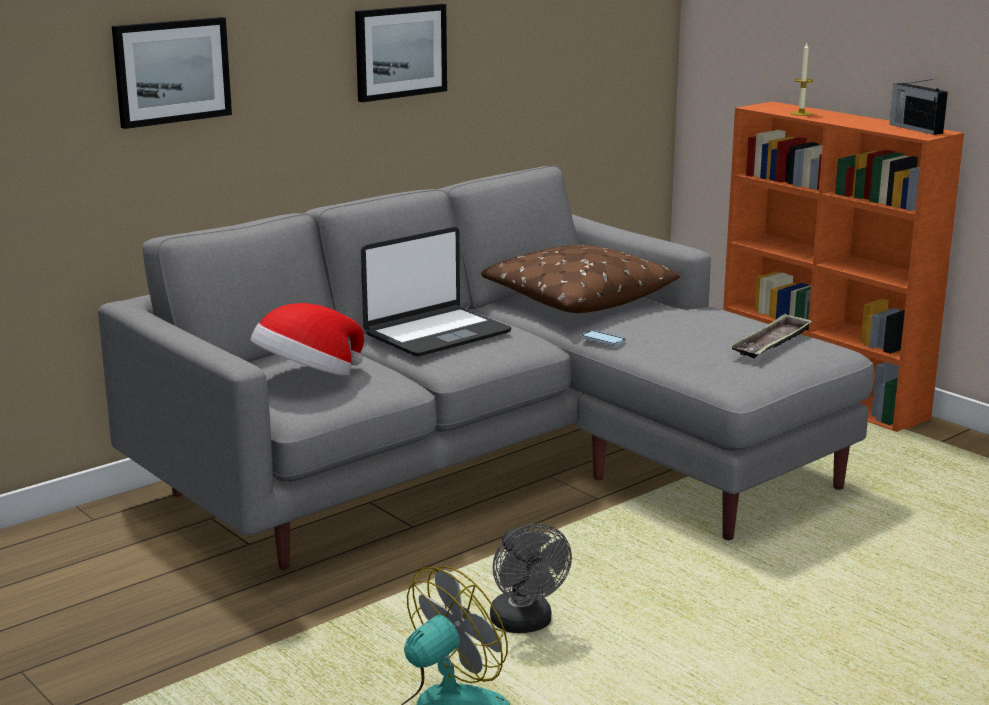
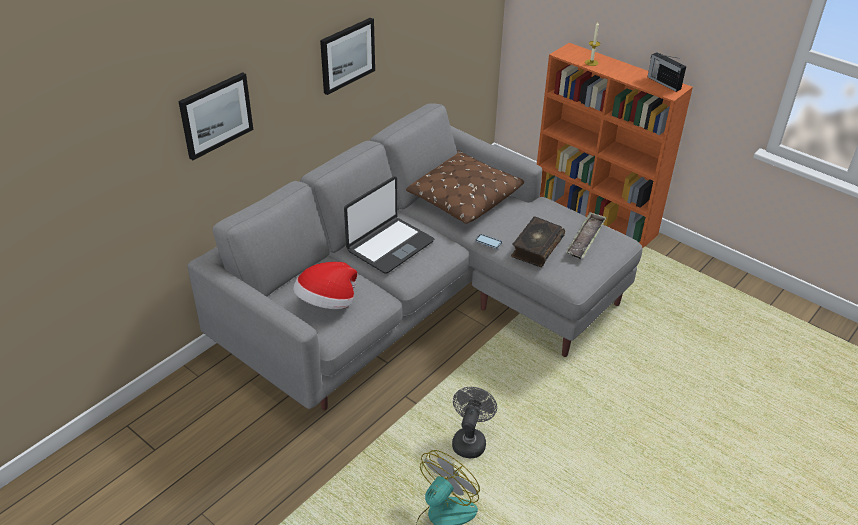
camera: 10 degrees left, 20 degrees up
grey fan [490,523,572,633] -> grey fan turned 135 degrees counterclockwise [452,387,497,458]
none -> book [511,216,565,267]

